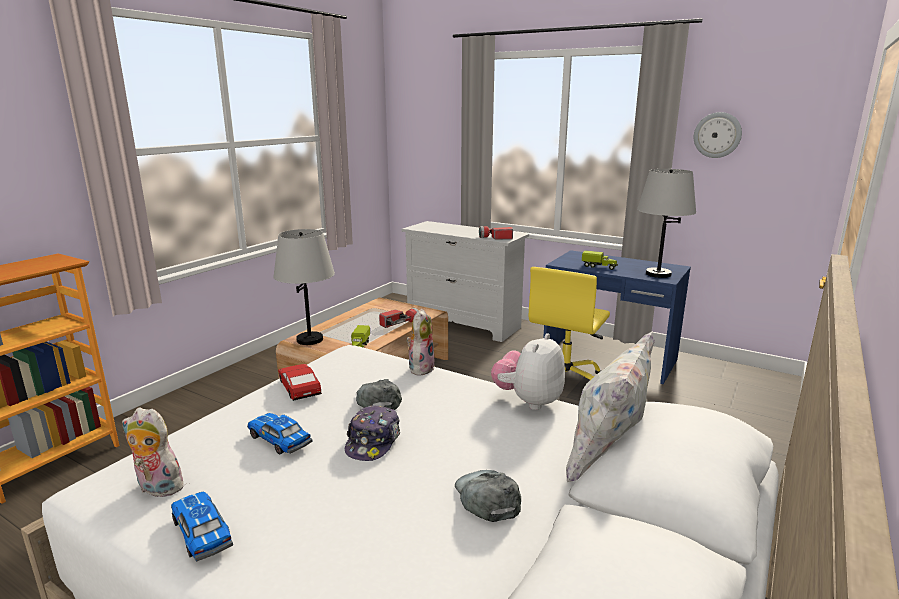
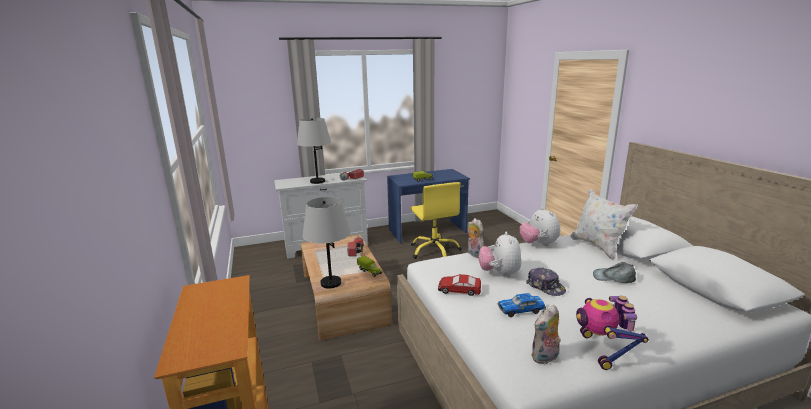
camera: 50 degrees left, 0 degrees up
toy car [171,492,233,562] -> toy robot [576,296,649,370]
grey cap [356,379,402,410] -> plush toy [478,232,522,278]
grey table lamp [637,169,696,278] -> grey table lamp moved to [297,118,331,184]
wall clock [694,112,742,158] -> none

